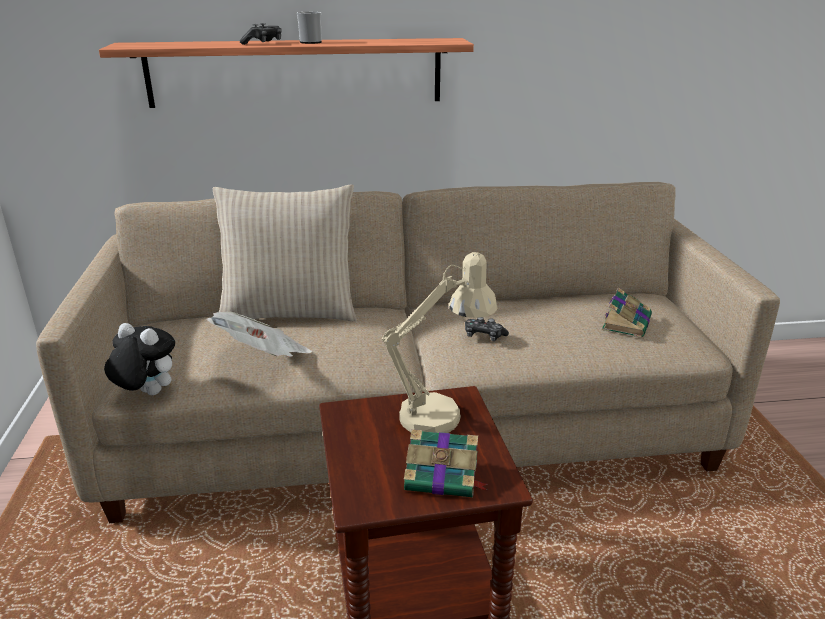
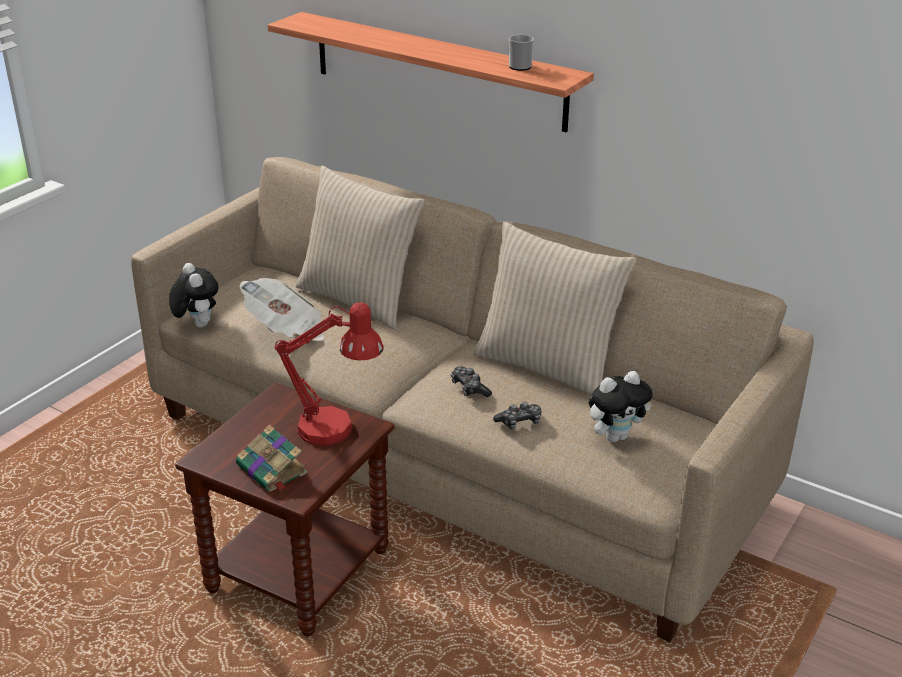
camera: 40 degrees right, 5 degrees up
game controller [240,23,282,45] -> game controller moved to [493,402,541,430]
mug [297,12,322,44] -> mug moved to [509,35,534,71]
beige table lamp [382,252,498,433] -> red table lamp [275,302,383,446]
book [602,287,652,338] -> plush toy [589,371,653,442]
none -> beige pillow [473,222,636,396]

